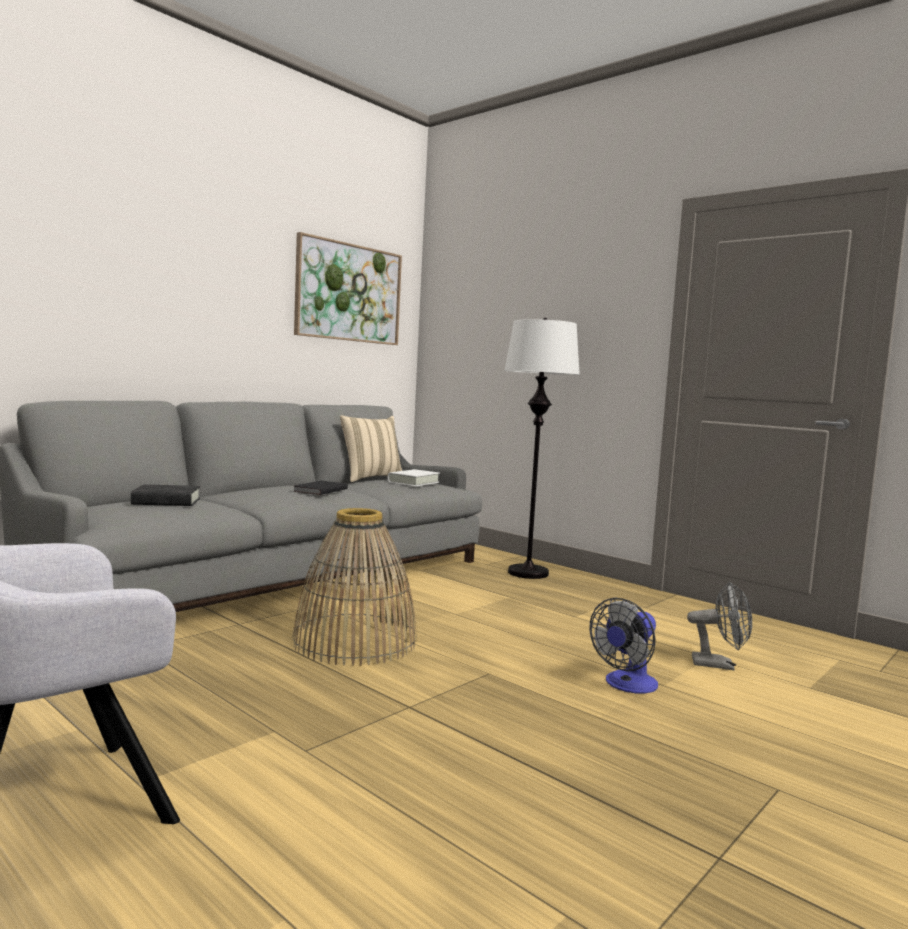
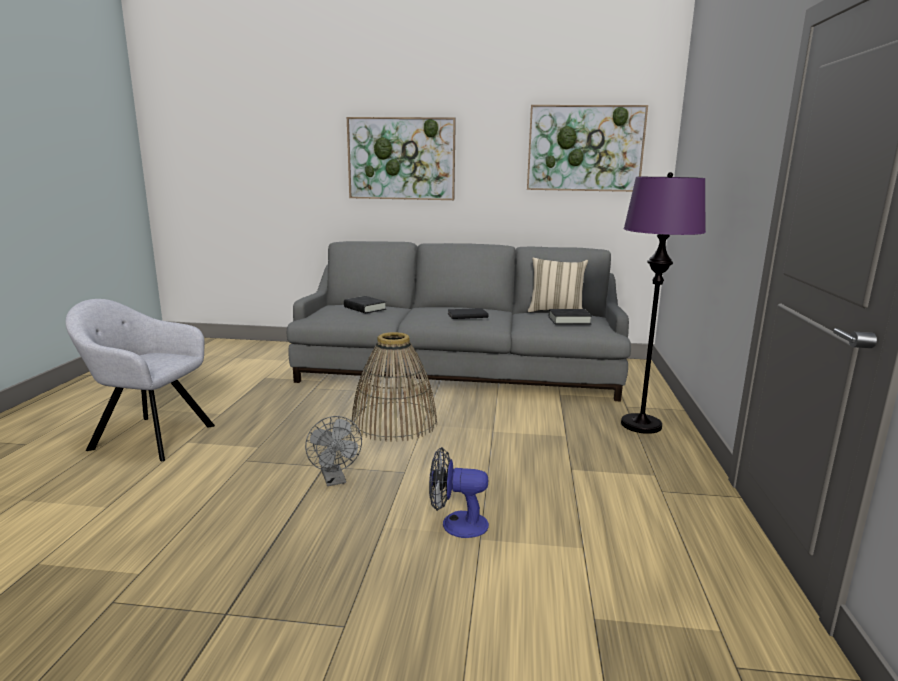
camera: 55 degrees right, 10 degrees up
white book [388,469,440,487] -> black book [549,309,592,324]
white floor lamp [504,318,580,579] -> purple floor lamp [621,172,706,434]
grey fan [687,582,752,670] -> grey fan moved to [305,416,362,486]
none -> picture [347,117,456,200]

